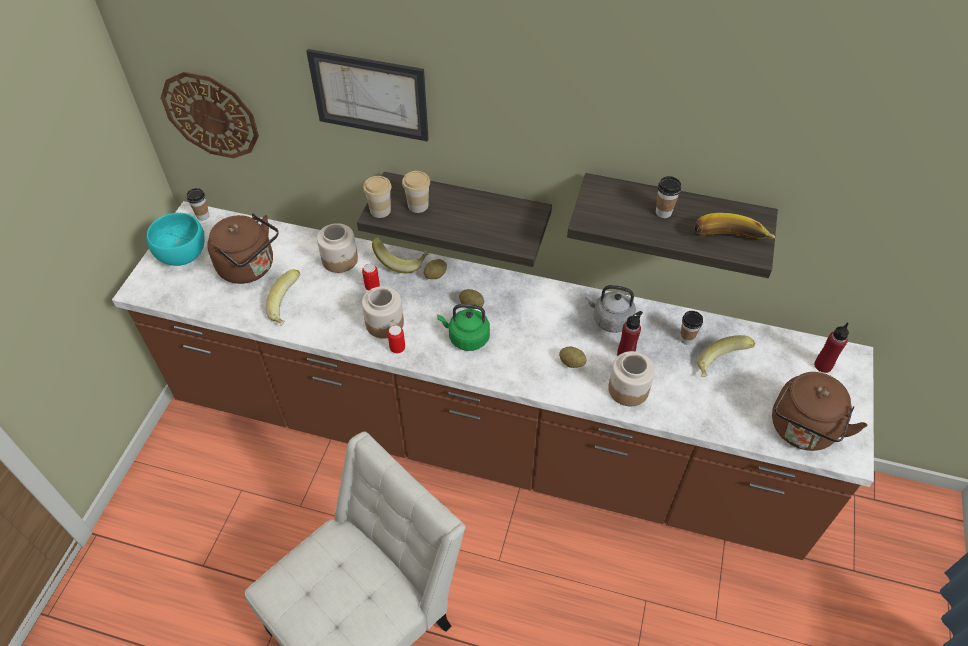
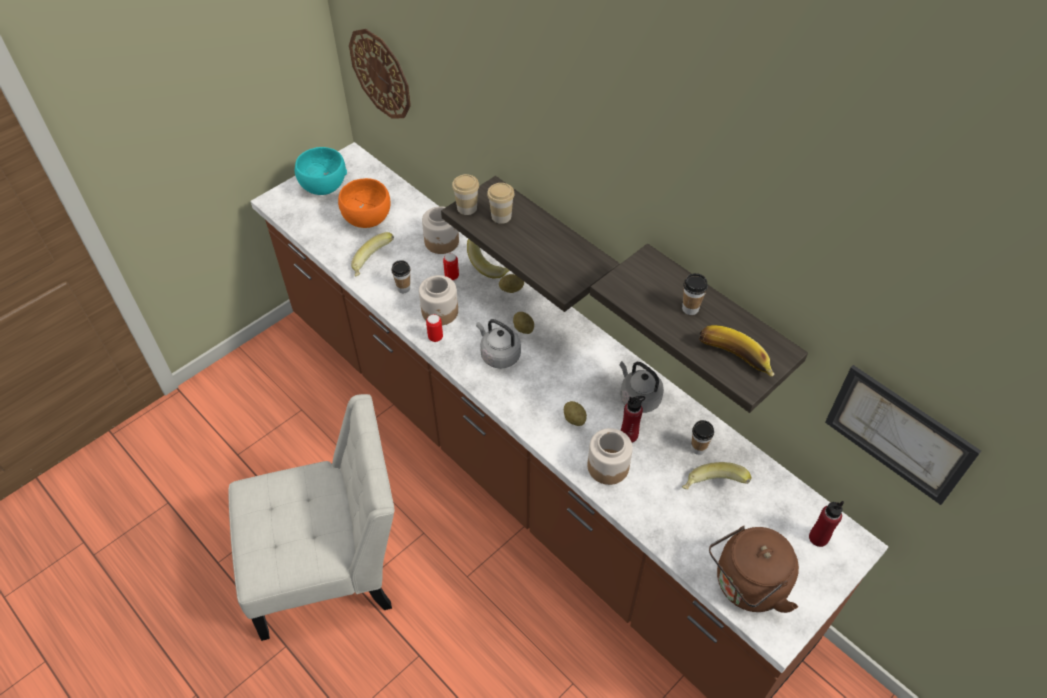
camera: 30 degrees right, 0 degrees up
cup [187,188,210,221] -> cup moved to [392,260,411,293]
brown kettle [207,213,279,284] -> orange bowl [338,178,390,228]
picture [306,49,429,141] -> picture moved to [825,365,981,505]
green kettle [437,304,490,351] -> grey kettle [476,319,521,369]

